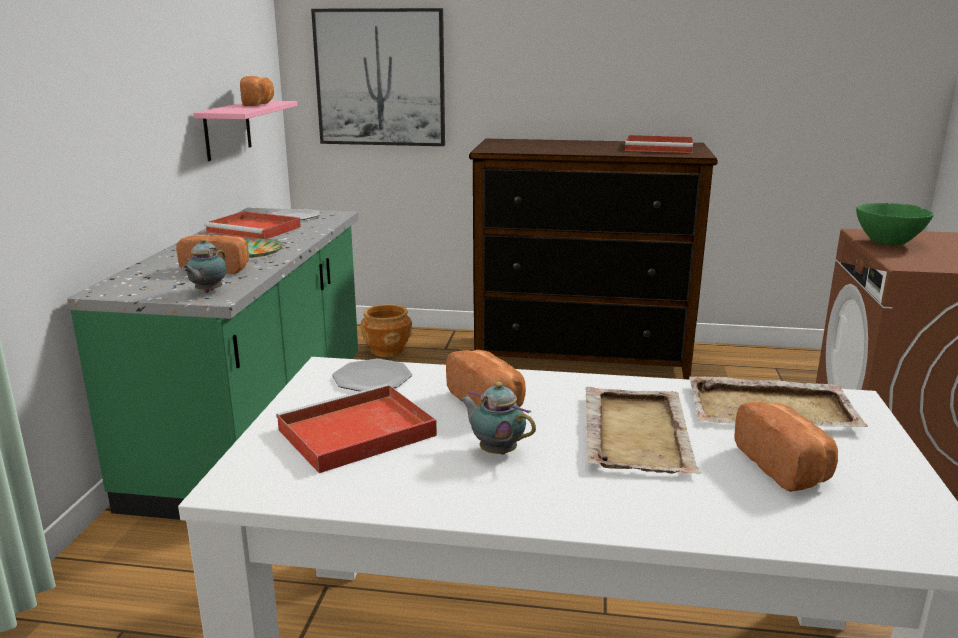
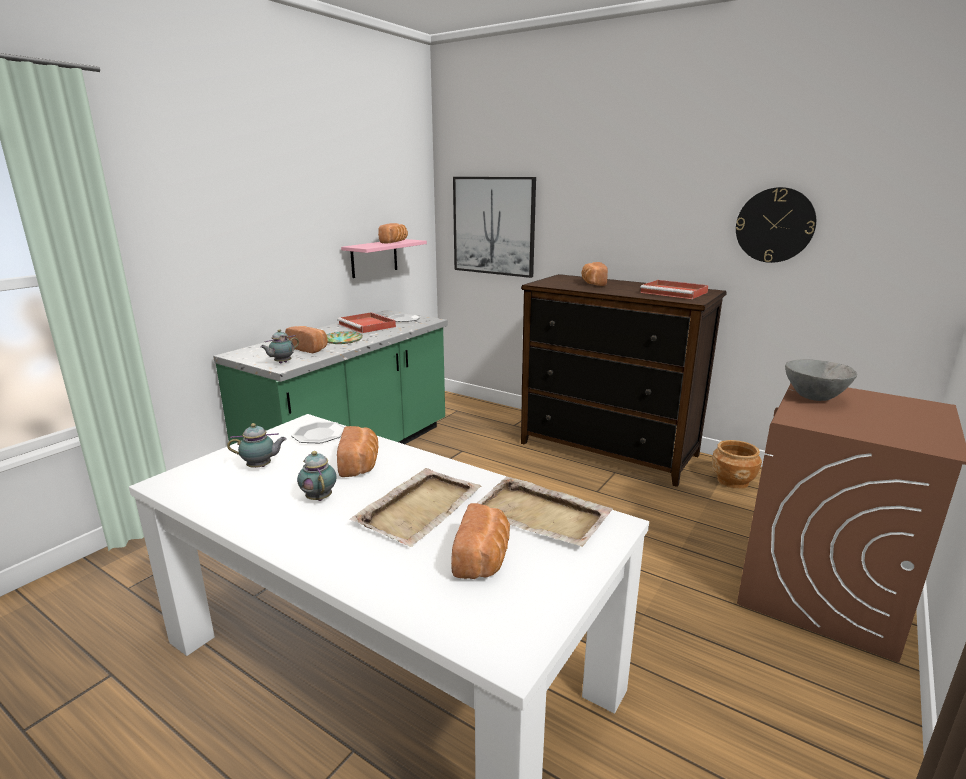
camera: 25 degrees right, 0 degrees up
red tray [276,384,437,473] -> teapot [227,423,287,468]
brown planter [360,304,412,357] -> brown planter moved to [712,440,762,489]
green bowl [856,203,934,245] -> grey bowl [785,359,857,401]
none -> bread [581,262,608,286]
none -> wall clock [736,187,816,263]

